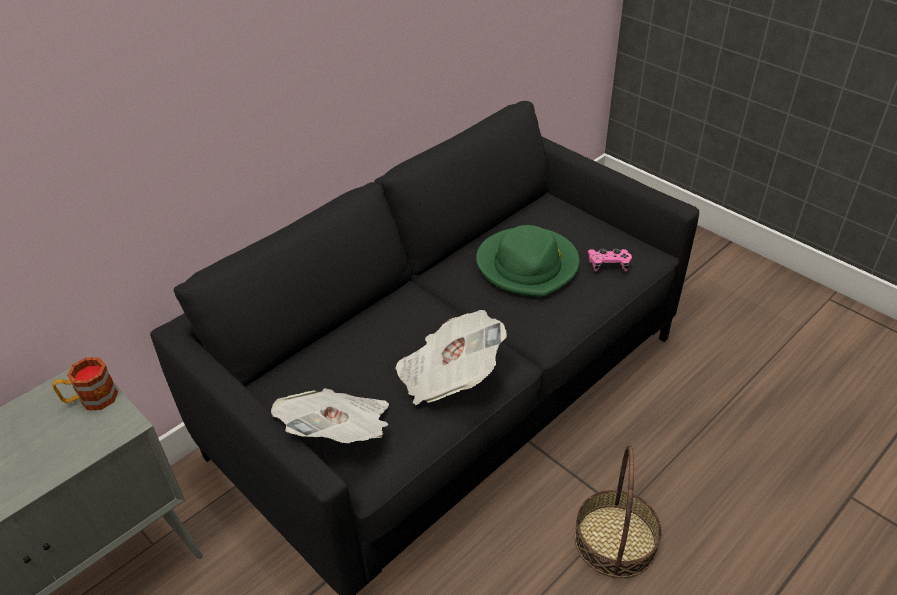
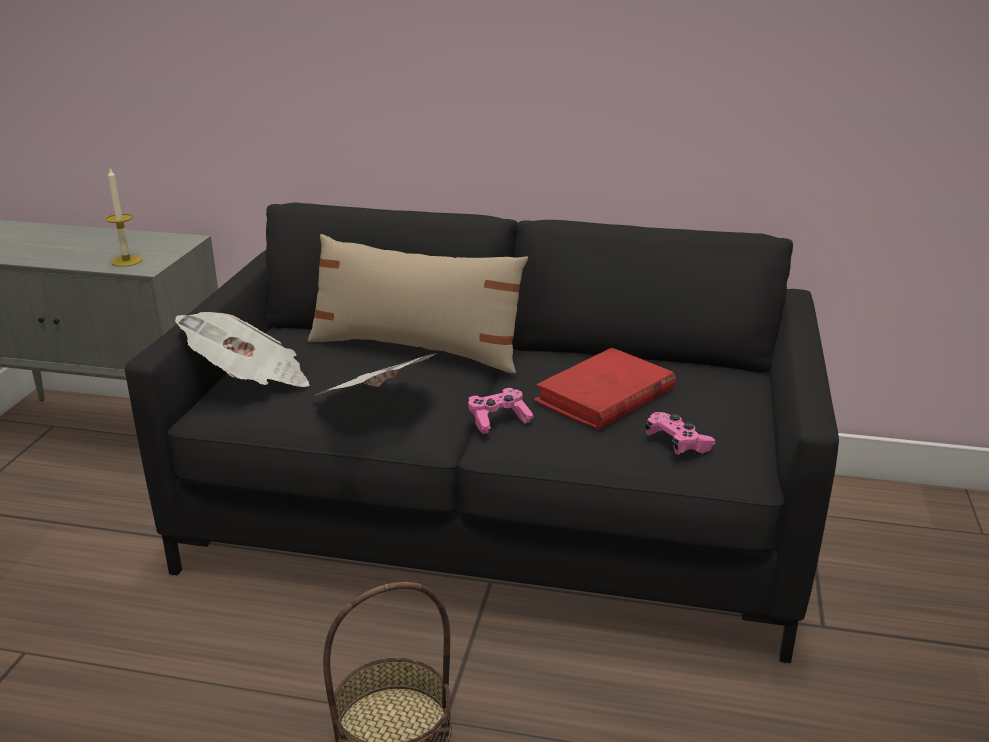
camera: 55 degrees right, 15 degrees down
mug [53,357,118,410] -> none
green hat [476,225,580,297] -> red book [533,348,676,430]
none -> candle [106,169,142,267]
none -> beige pillow [308,234,528,373]
none -> pink game controller [468,388,534,434]

